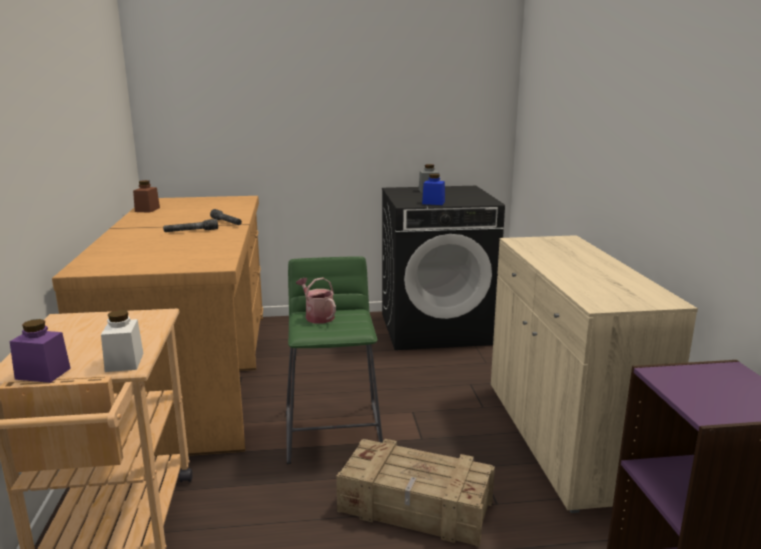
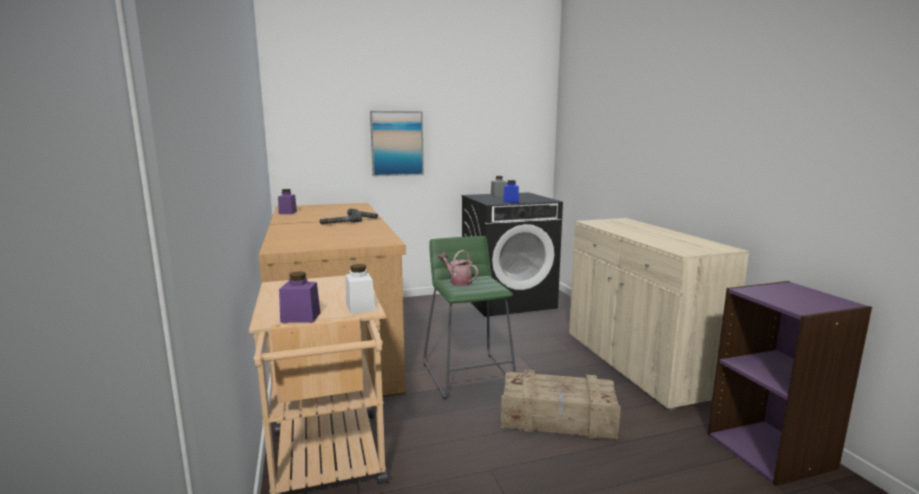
camera: 10 degrees left, 5 degrees down
brown jar [133,180,160,213] -> purple jar [278,189,297,214]
none -> picture [370,111,424,176]

